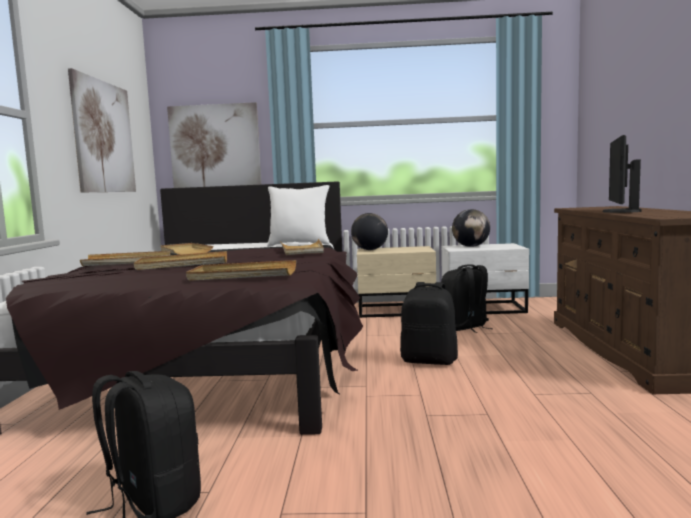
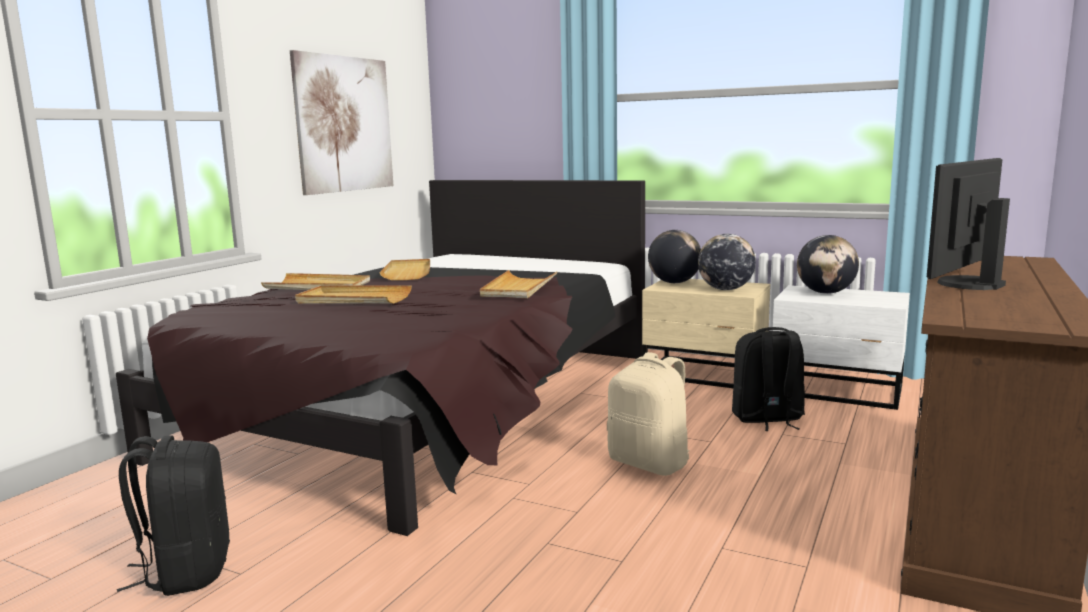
camera: 25 degrees right, 5 degrees up
picture [167,102,262,188] -> none
beige tray [186,260,296,281] -> none
white pillow [267,185,330,247] -> none
black backpack [400,282,458,365] -> beige backpack [607,352,690,476]
none -> globe [698,234,756,290]

